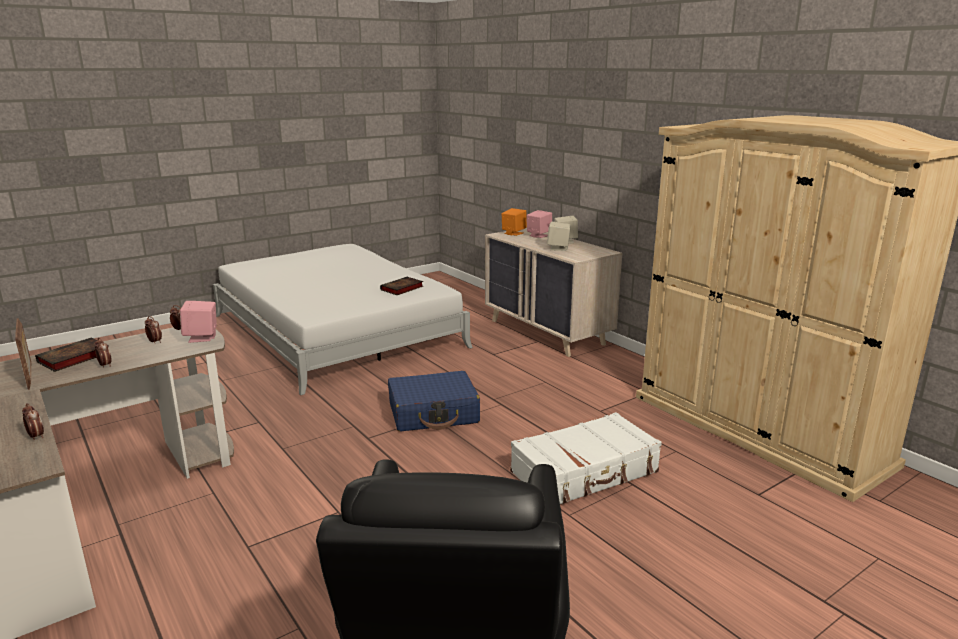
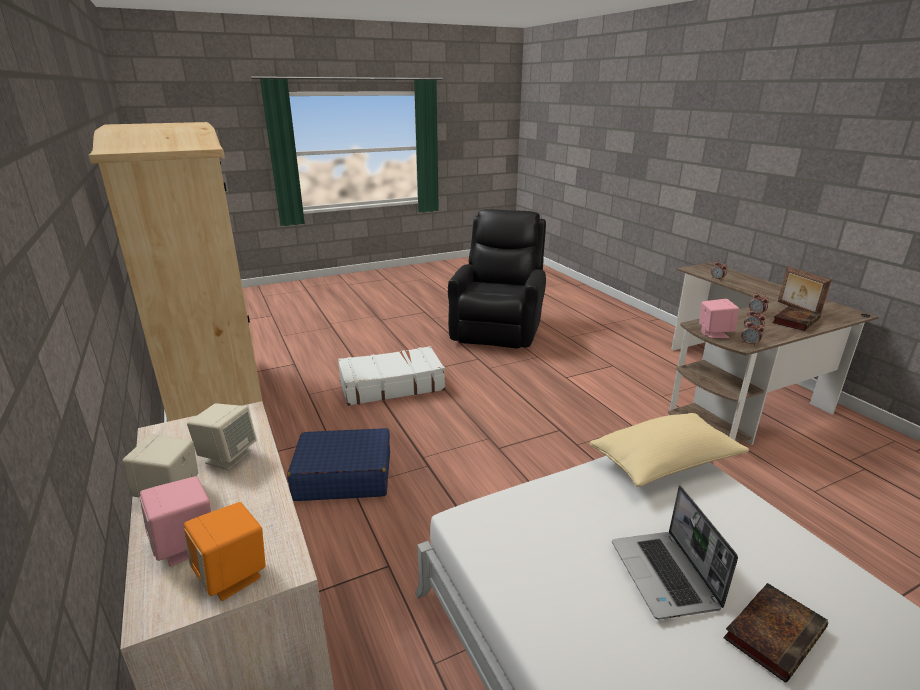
camera: 170 degrees left, 5 degrees up
book [380,277,423,295] -> book moved to [723,583,828,683]
blue suitcase [388,371,480,432] -> blue suitcase moved to [287,428,390,501]
none -> beige pillow [590,413,749,487]
none -> laptop [612,485,738,620]

